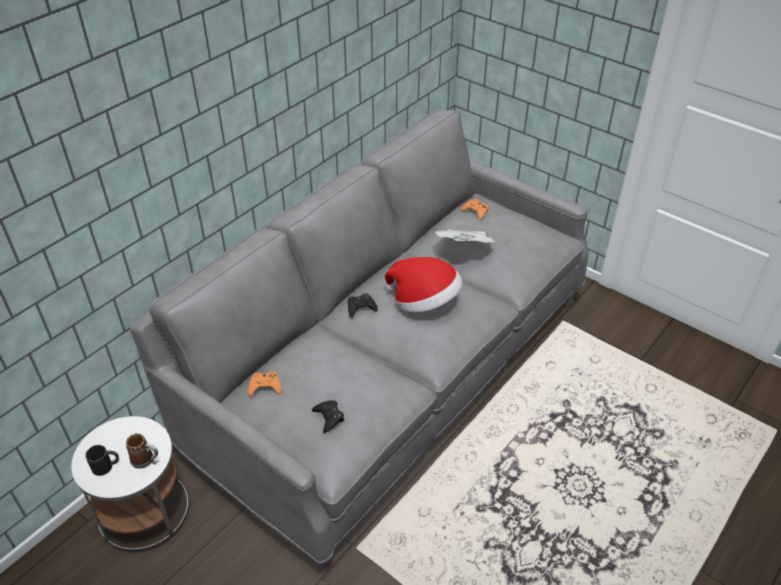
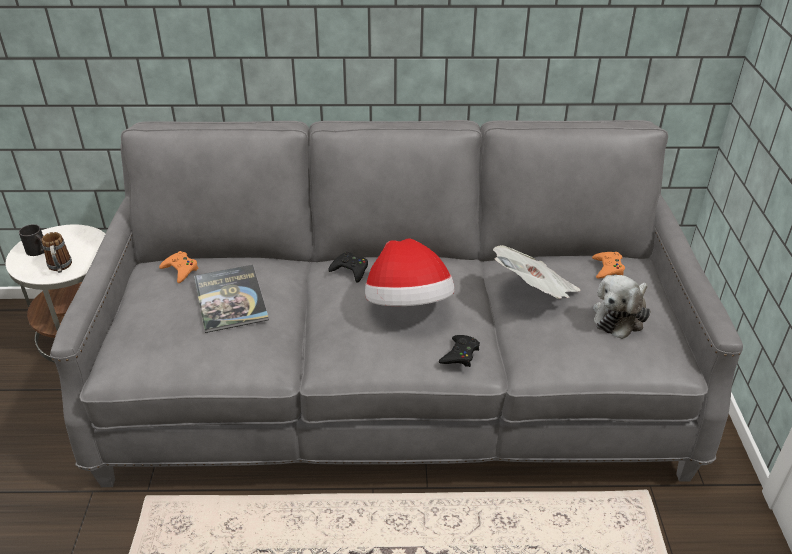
camera: 50 degrees right, 5 degrees down
black game controller [312,400,344,433] -> black game controller moved to [439,335,480,367]
none -> book [194,265,269,333]
none -> plush toy [593,275,650,339]

